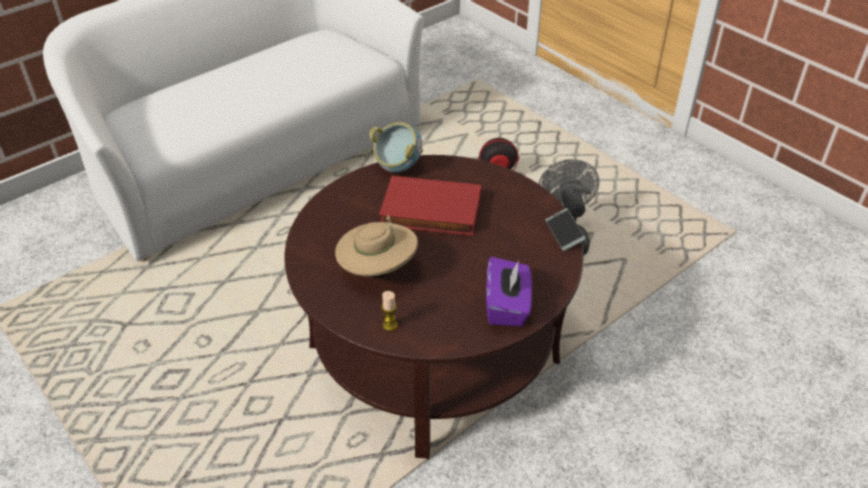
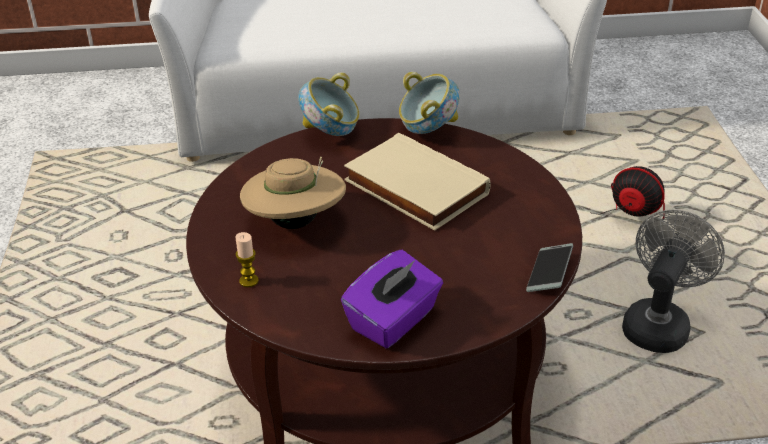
camera: 35 degrees right, 5 degrees down
red book [379,176,481,236] -> beige book [344,133,491,231]
none -> bowl [298,72,359,136]

